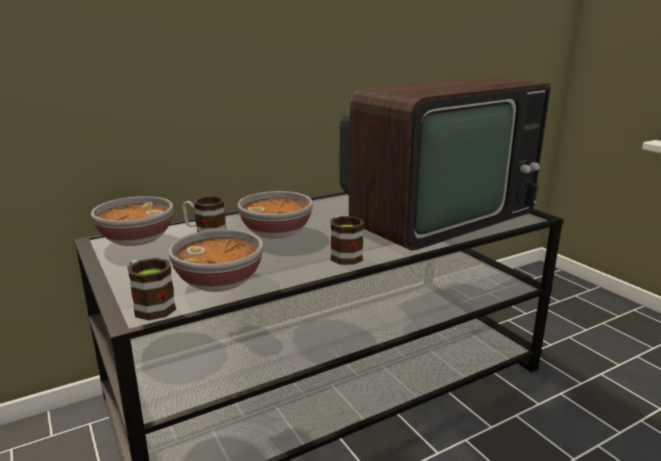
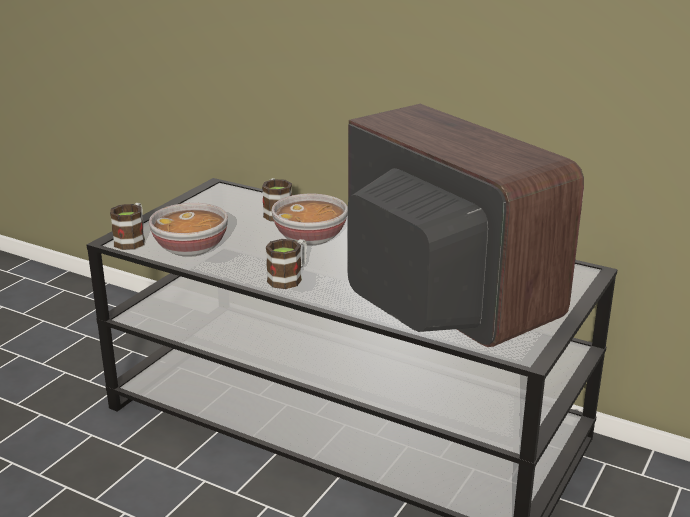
camera: 60 degrees right, 5 degrees up
bowl [91,196,173,246] -> none
television [339,77,551,251] -> television turned 150 degrees counterclockwise [347,104,584,347]

